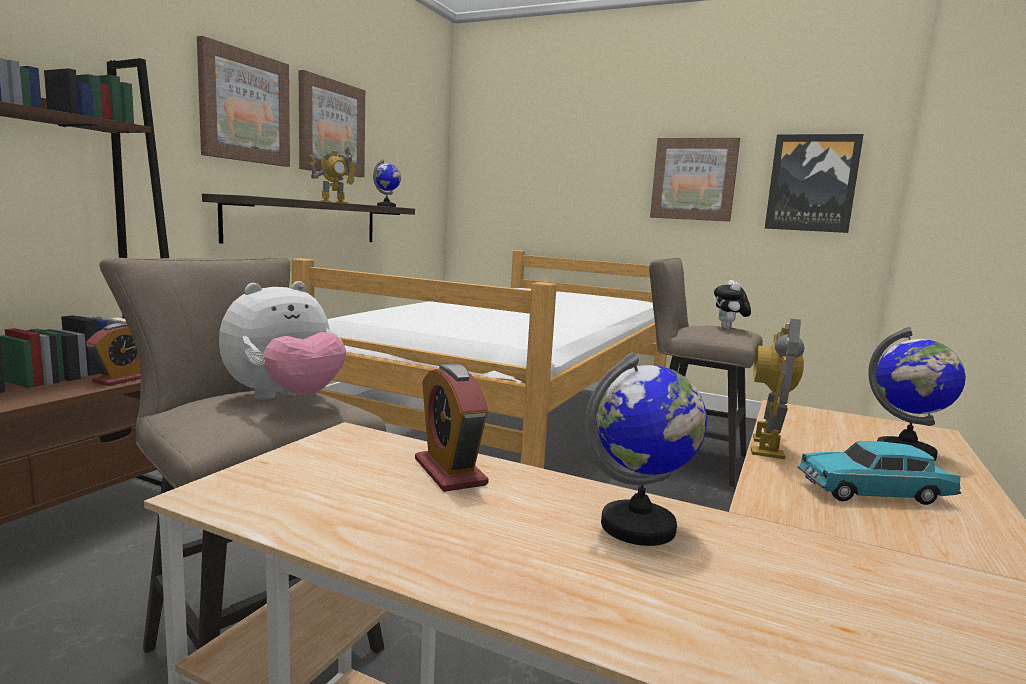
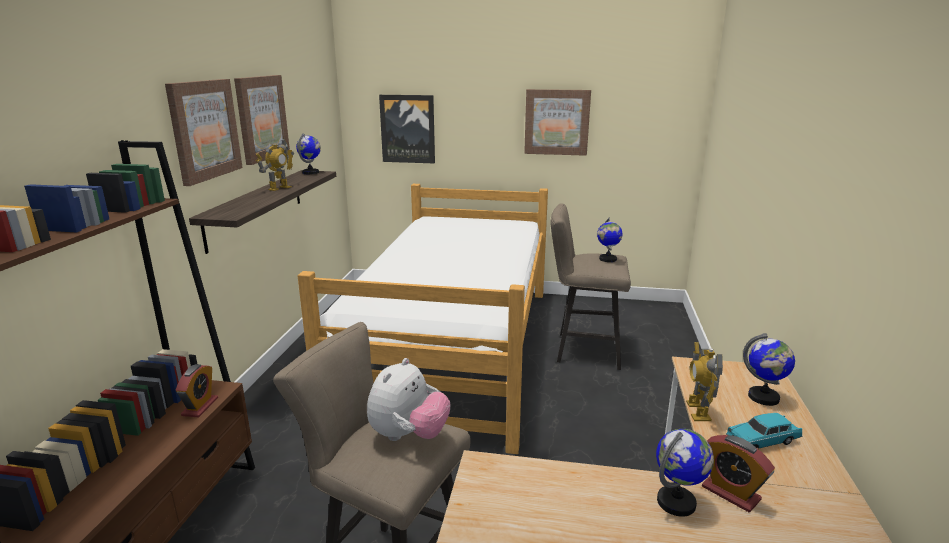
camera: 15 degrees left, 10 degrees up
alarm clock [415,364,489,492] -> alarm clock moved to [702,435,775,512]
plush toy [714,280,751,329] -> globe [597,218,623,262]
picture [765,134,864,233] -> picture moved to [379,95,435,163]

